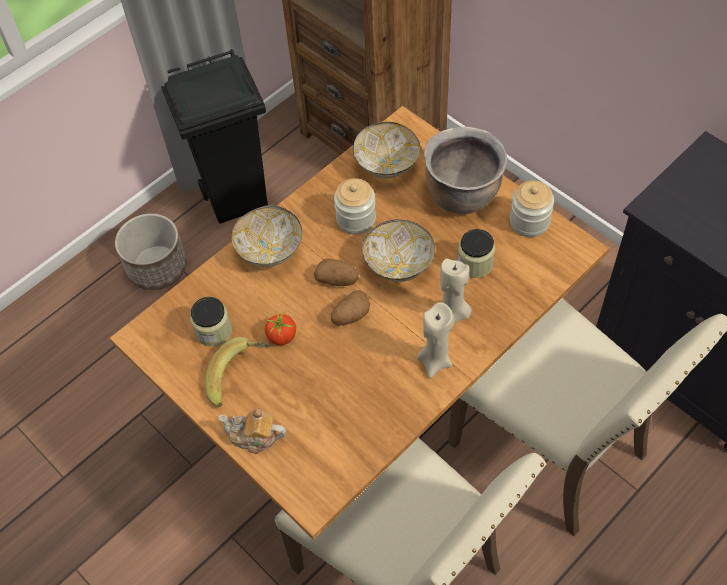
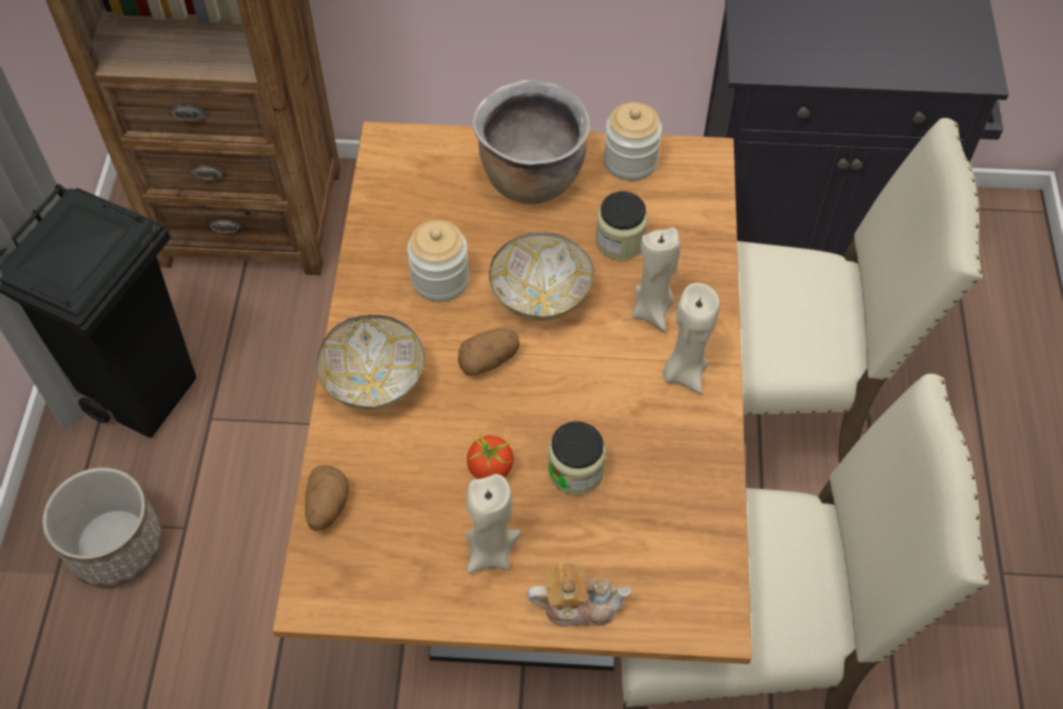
camera: 45 degrees left, 0 degrees up
jar [190,297,232,347] -> jar moved to [548,421,606,495]
banana [205,337,270,407] -> beige candle [466,474,521,573]
teapot [218,408,286,454] -> teapot turned 150 degrees counterclockwise [527,562,631,627]
potato [331,290,370,326] -> potato moved to [305,465,349,531]
bowl [353,122,421,179] -> none

